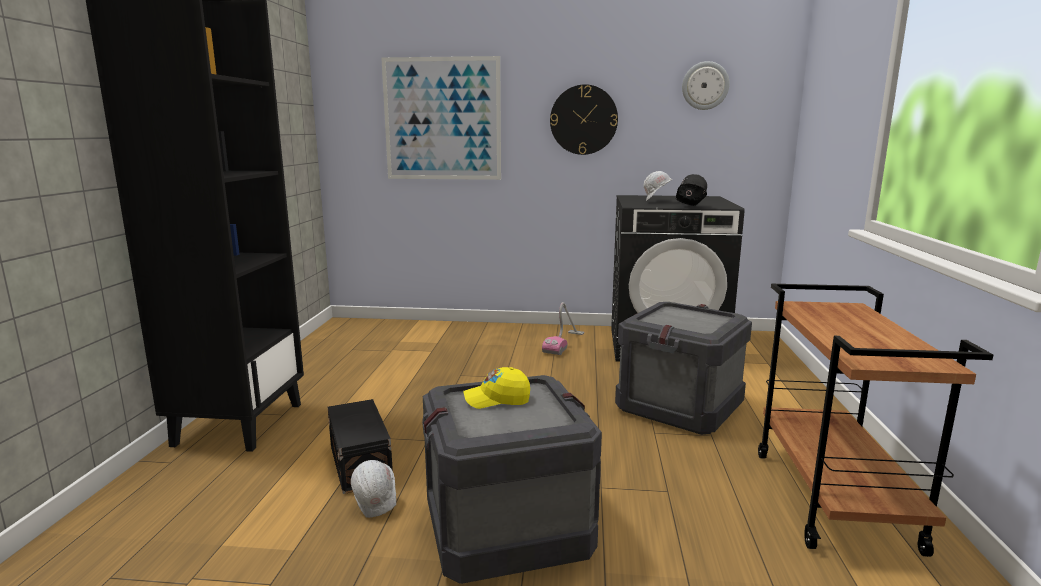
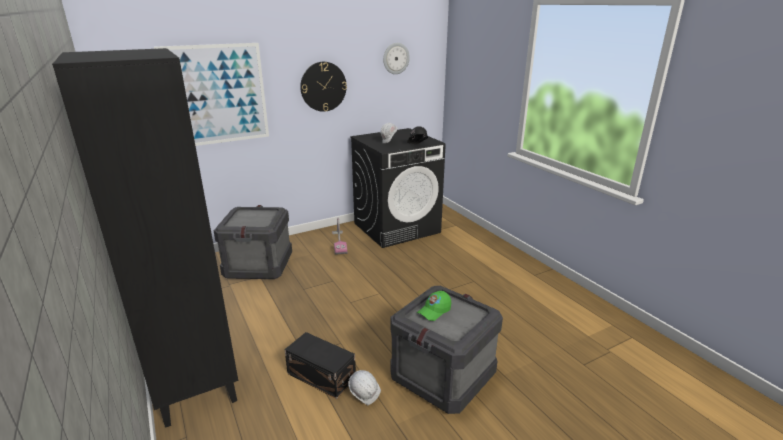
camera: 35 degrees left, 10 degrees up
yellow cap [463,367,530,409] -> green cap [417,291,451,321]
crate [615,302,752,435] -> crate moved to [214,205,292,279]
brown cart [758,284,993,557] -> none

